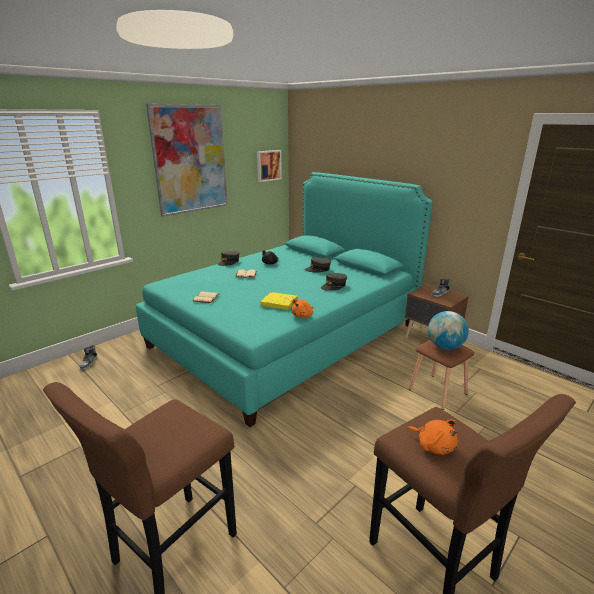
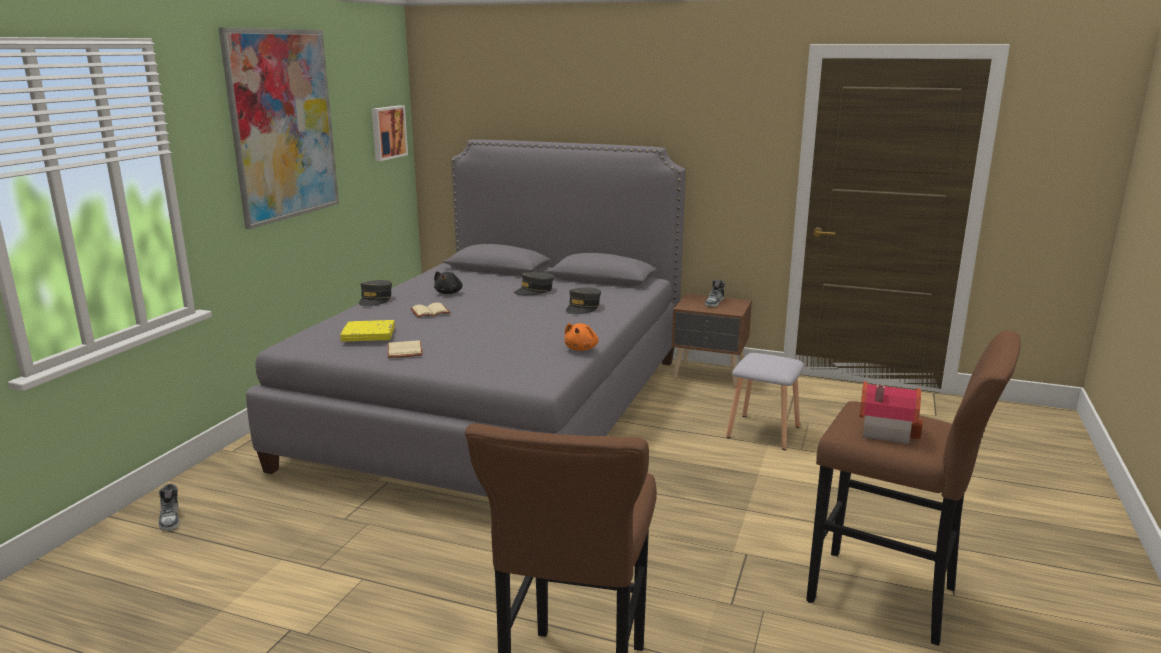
camera: 25 degrees left, 5 degrees down
turquoise bed [136,172,433,427] -> grey bed [246,140,686,497]
yellow book [260,292,298,310] -> yellow book moved to [340,320,395,342]
orange plush toy [407,420,458,455] -> toy house [860,382,923,444]
brown stool [409,340,474,410] -> grey stool [726,353,804,450]
globe [428,311,469,350] -> none

